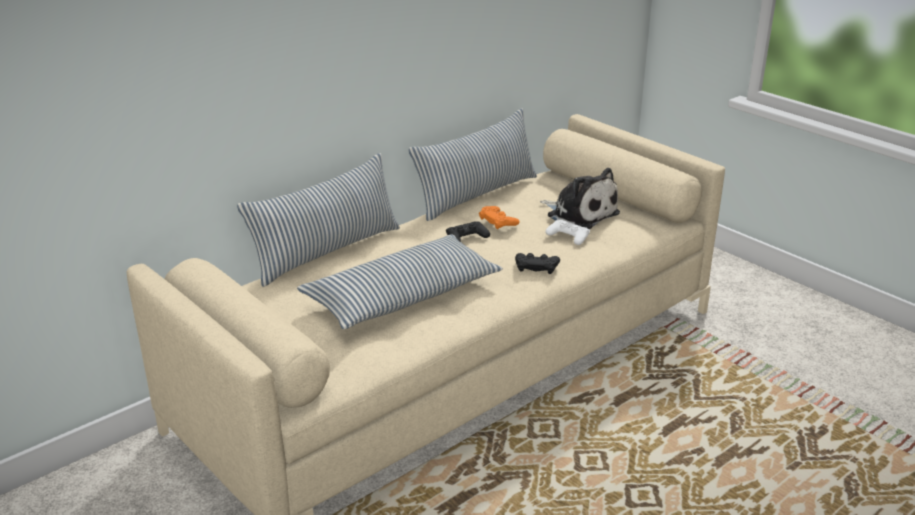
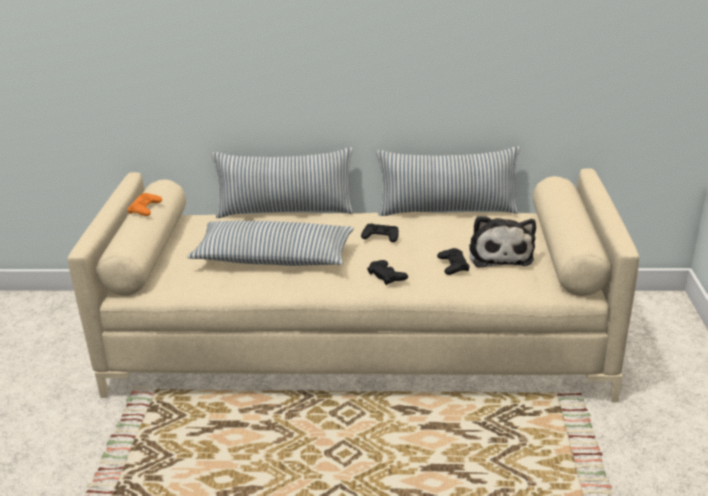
camera: 45 degrees right, 0 degrees up
orange game controller [479,206,520,230] -> orange game controller moved to [127,193,162,216]
white game controller [545,220,590,245] -> black game controller [437,248,470,275]

